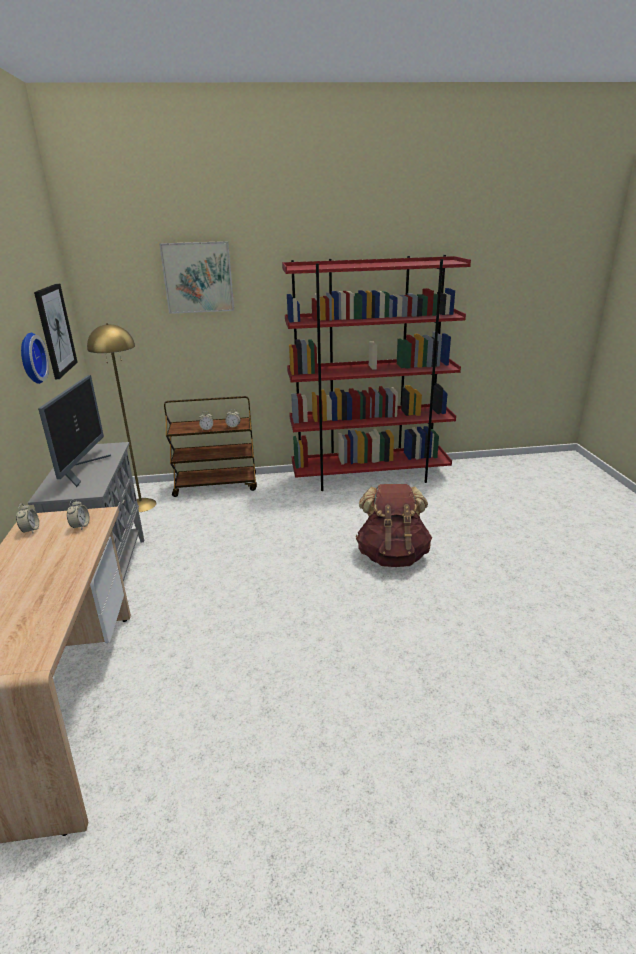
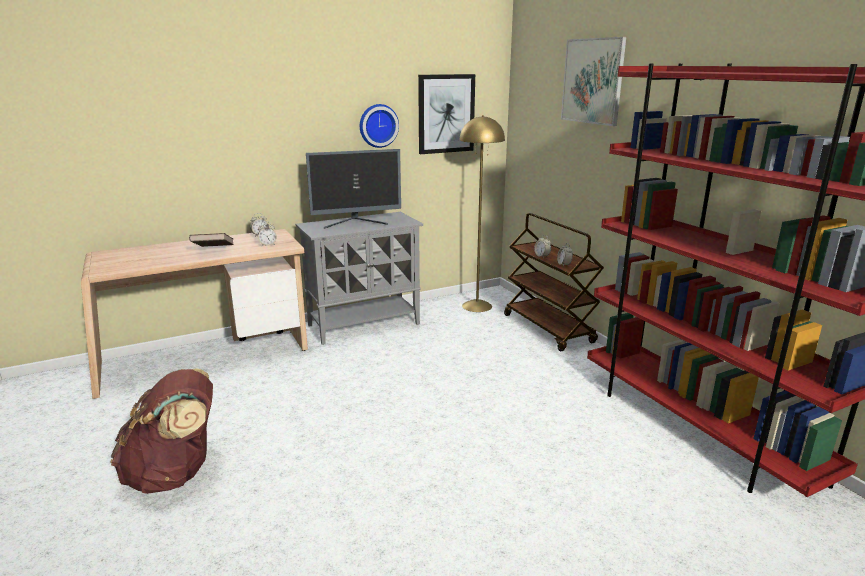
camera: 70 degrees right, 5 degrees down
brown backpack [356,484,432,567] -> brown backpack moved to [110,368,213,494]
none -> brown book [189,233,234,247]

